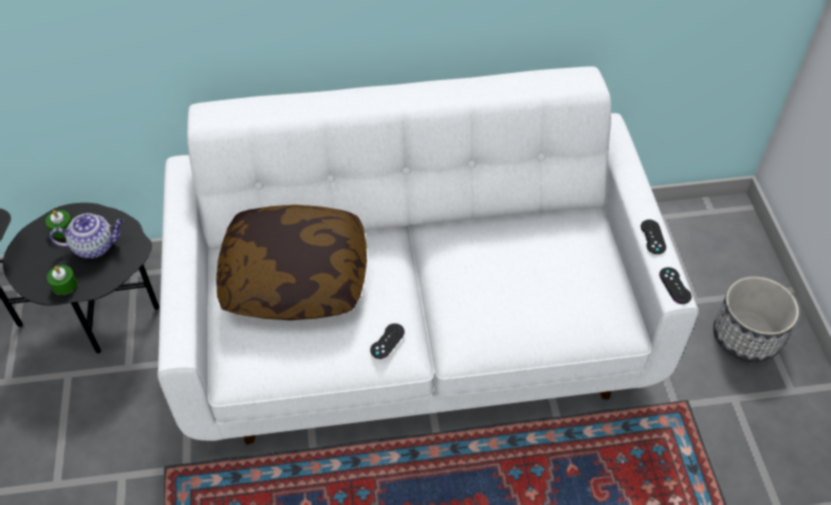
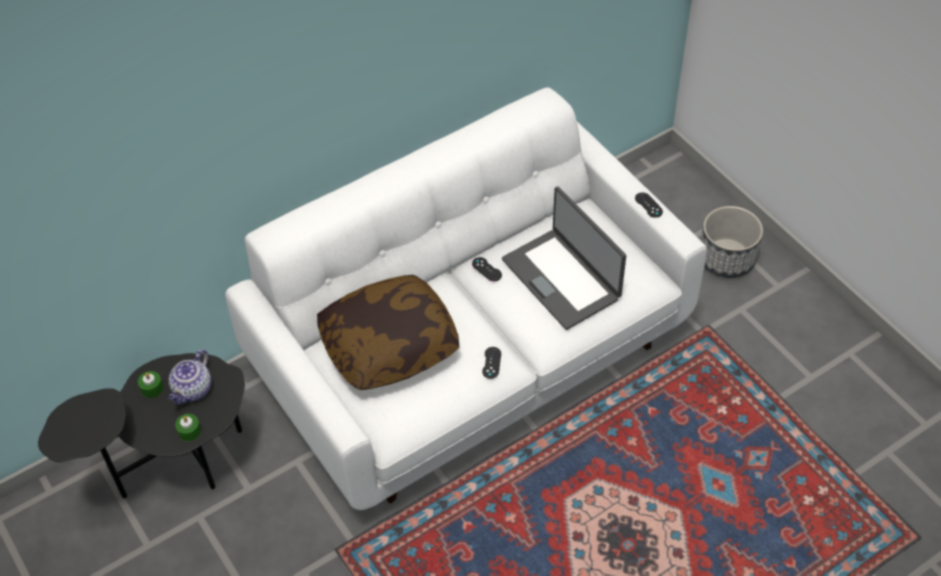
camera: 25 degrees left, 0 degrees up
teapot [49,213,124,259] -> teapot turned 150 degrees clockwise [168,349,211,405]
black game controller [659,267,692,304] -> black game controller moved to [472,257,502,281]
none -> laptop [502,186,626,330]

